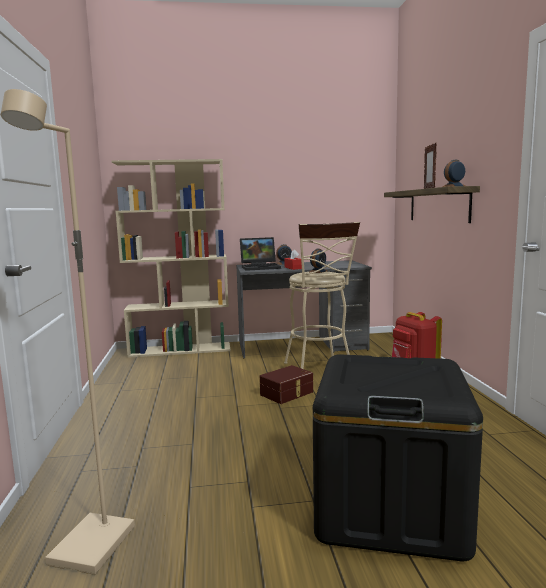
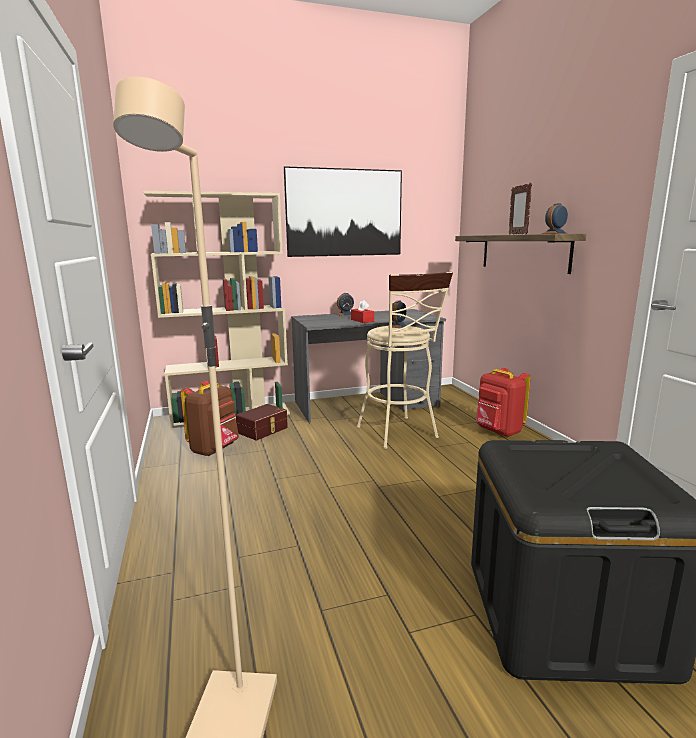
camera: 10 degrees left, 5 degrees up
laptop [240,237,281,271] -> none
brown storage box [260,365,313,404] -> brown storage box moved to [236,404,288,440]
none -> brown backpack [181,381,239,456]
none -> picture [284,166,402,257]

